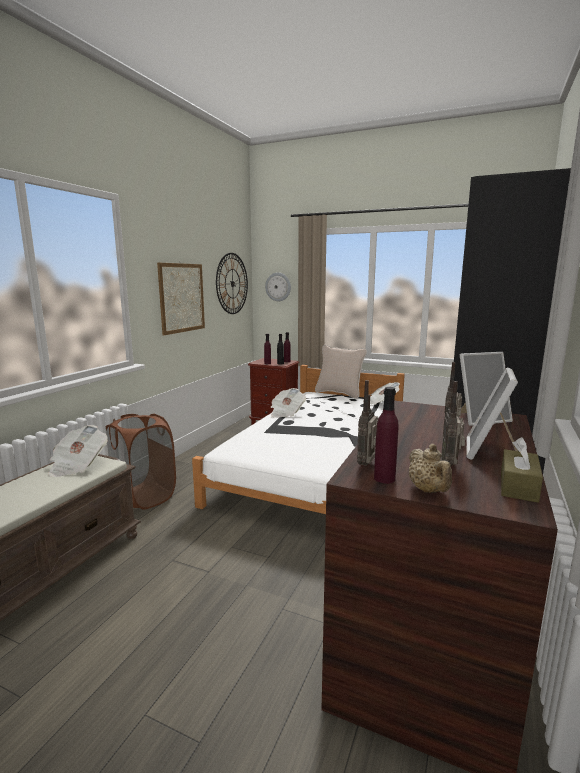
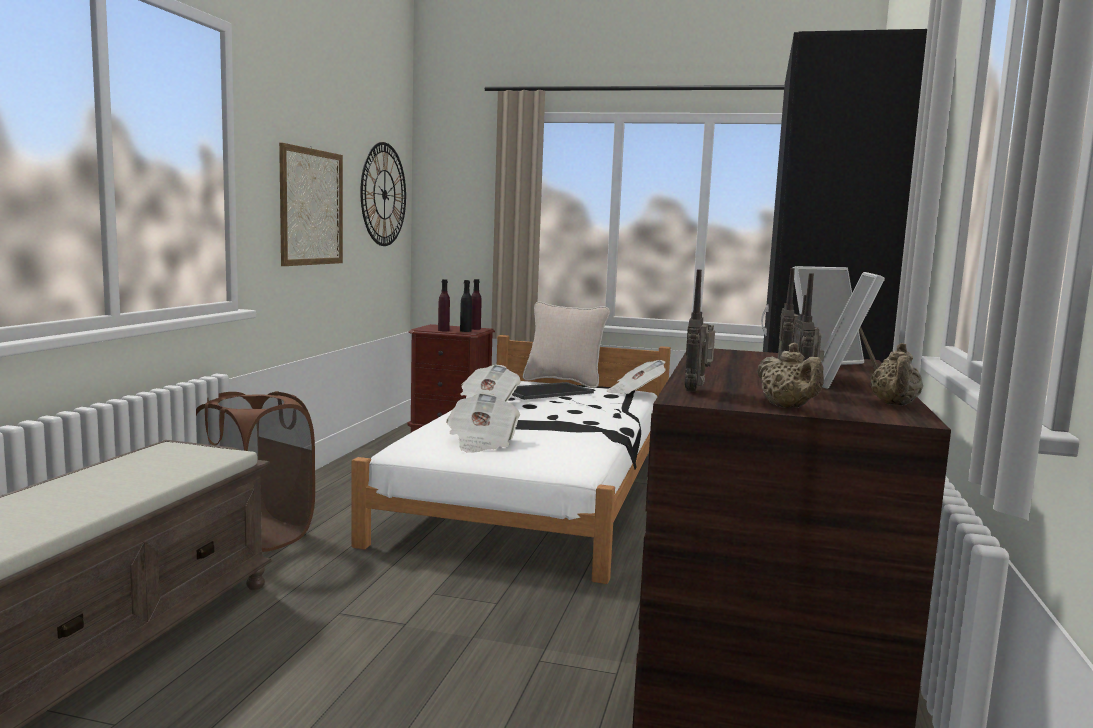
camera: 10 degrees left, 5 degrees down
newspaper [48,425,108,477] -> newspaper moved to [446,393,520,453]
wall clock [265,272,291,301] -> none
purple bottle [374,387,399,484] -> none
brown tissue box [501,437,543,503] -> beige teapot [870,343,923,406]
none -> tray [512,382,594,400]

